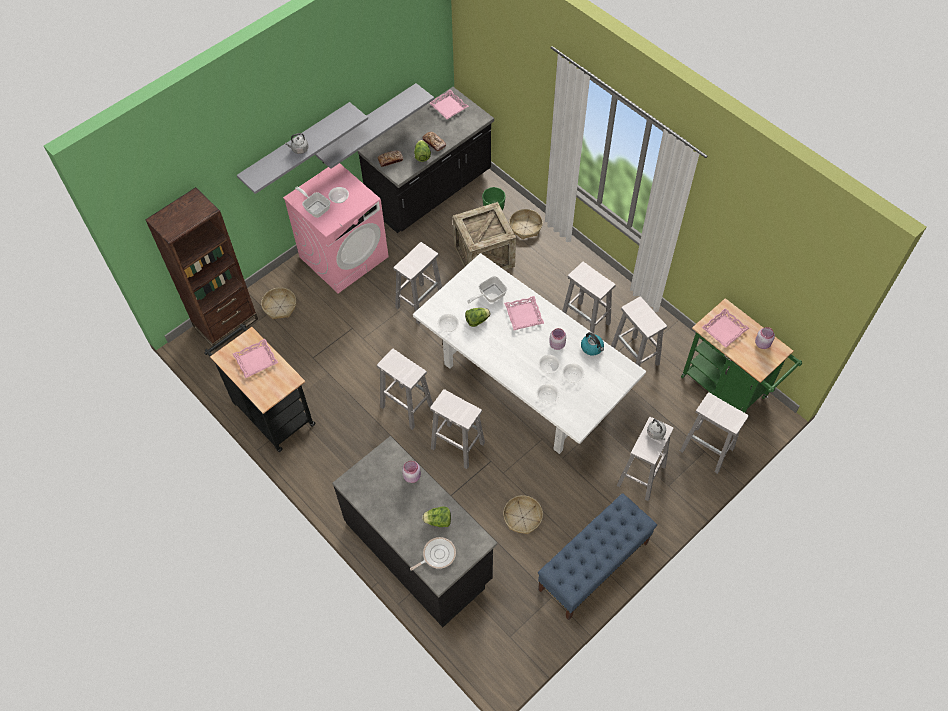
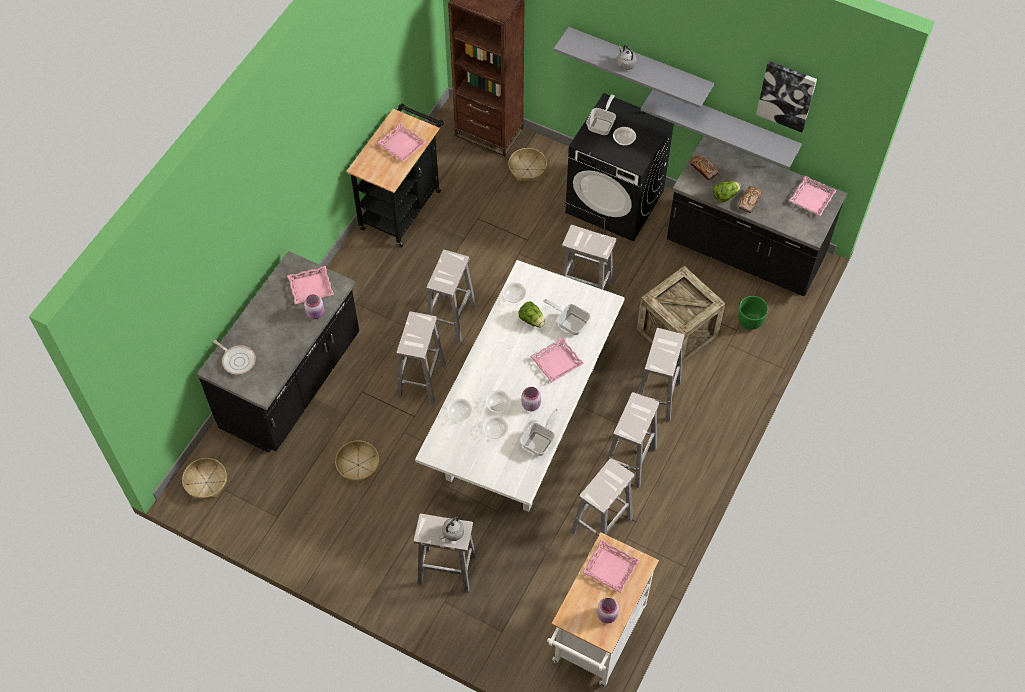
camera: 70 degrees right, 0 degrees up
pink washing machine [283,163,389,294] -> black washing machine [565,93,674,242]
lettuce [422,506,451,527] -> none
basket [509,209,543,239] -> basket moved to [182,458,227,500]
blue bench [538,493,657,620] -> none
kettle [581,332,604,356] -> frying pan [520,409,559,456]
white stool [680,392,749,474] -> white stool moved to [638,328,684,422]
green cart [681,298,802,413] -> white cart [547,532,659,688]
none -> pink tray [287,266,334,304]
none -> picture [756,61,817,133]

